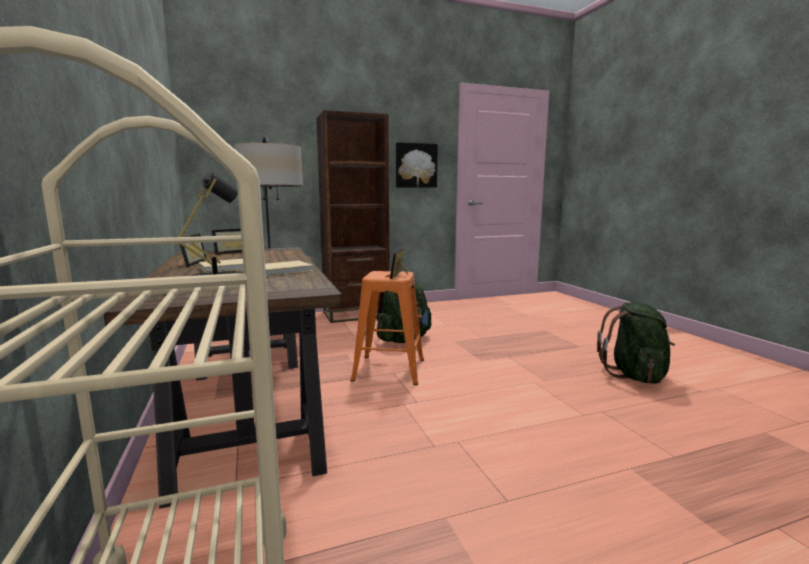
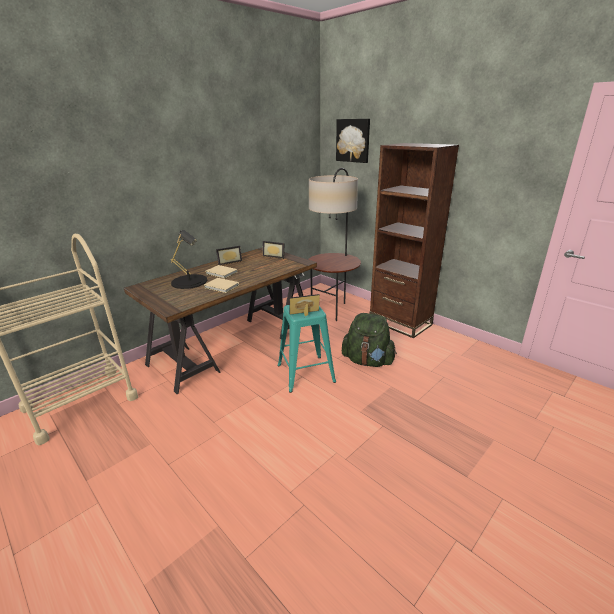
camera: 65 degrees right, 15 degrees up
orange stool [351,271,424,385] -> turquoise stool [278,305,336,393]
picture [396,142,438,188] -> picture moved to [336,119,370,163]
green backpack [597,302,675,384] -> none

